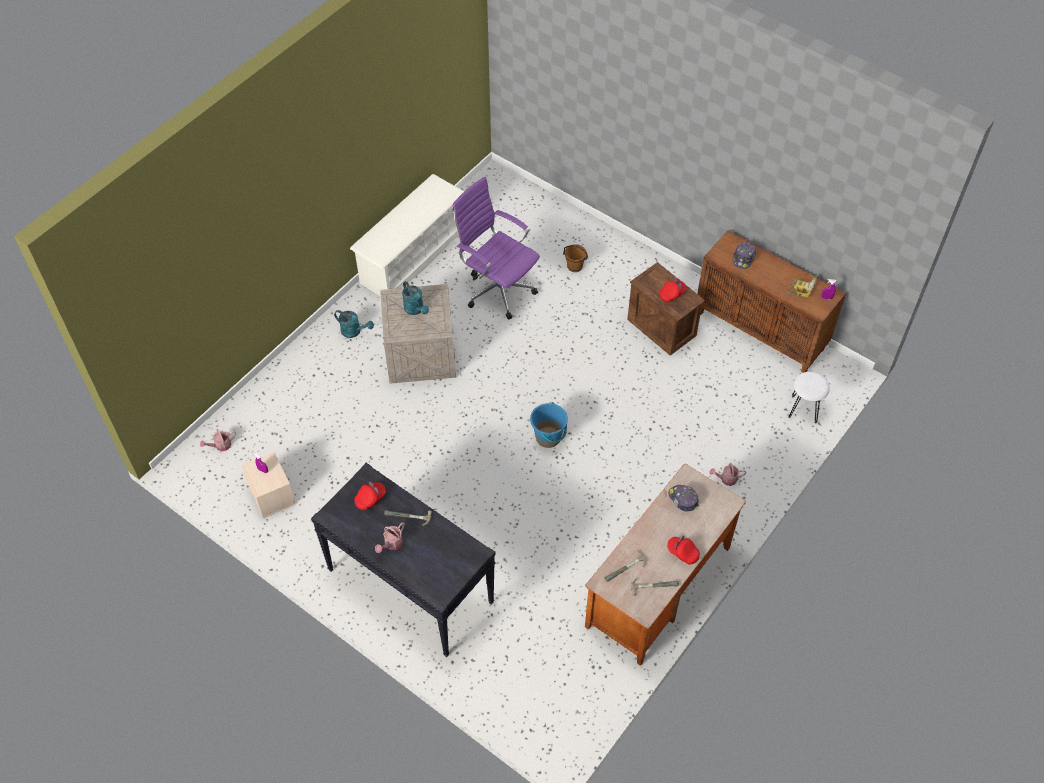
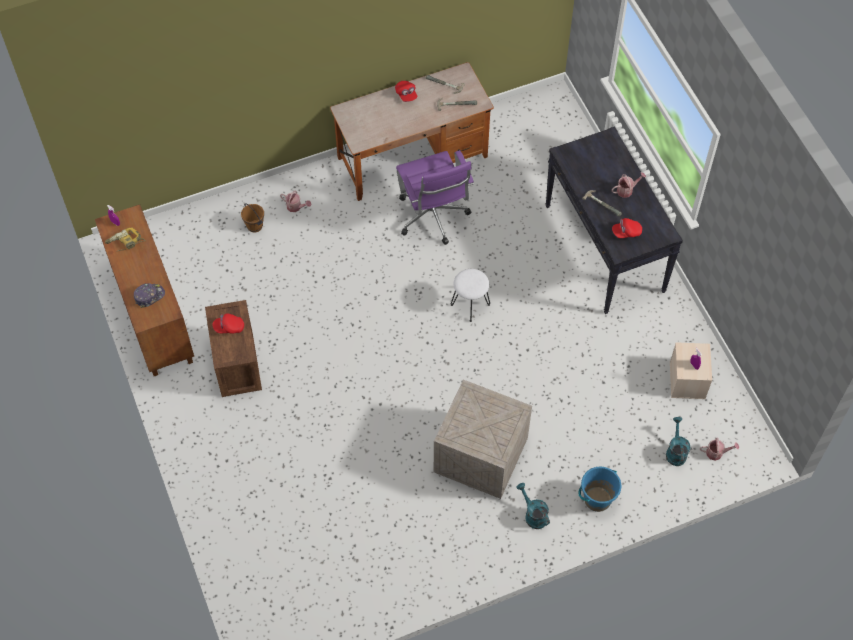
camera: 150 degrees left, 5 degrees up
white shoe rack [350,174,464,296] -> none
turquoise watering can [402,281,429,315] -> turquoise watering can moved to [666,417,690,466]
purple office chair [452,177,540,319] -> purple office chair moved to [396,150,474,245]
blue bucket [530,402,568,448] -> blue bucket moved to [578,467,621,512]
brown bucket [563,244,588,272] -> brown bucket moved to [241,204,264,233]
cap [668,485,699,512] -> none
white stool [788,372,830,424] -> white stool moved to [451,269,490,322]

